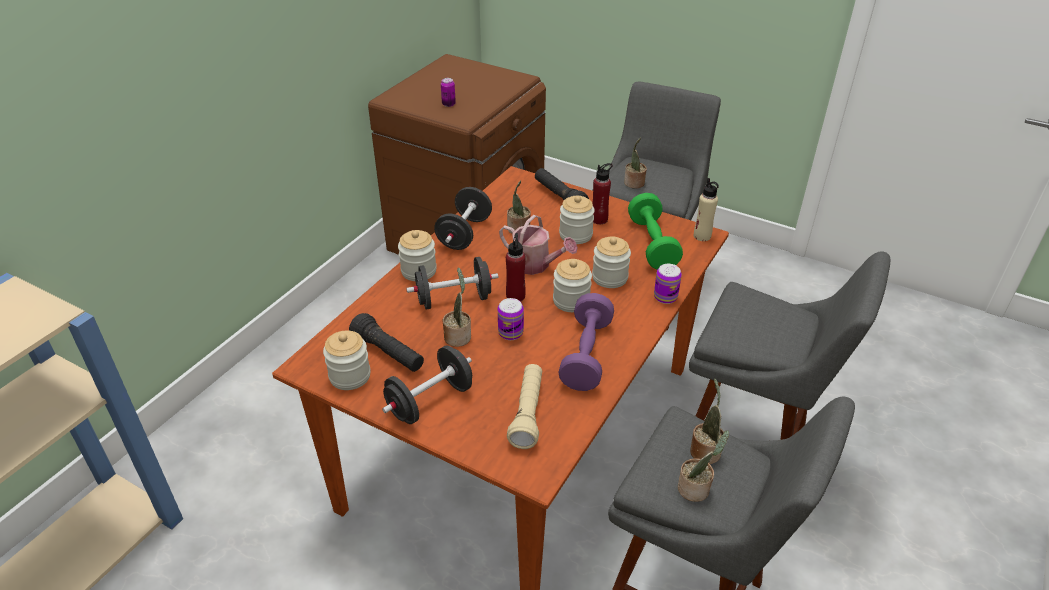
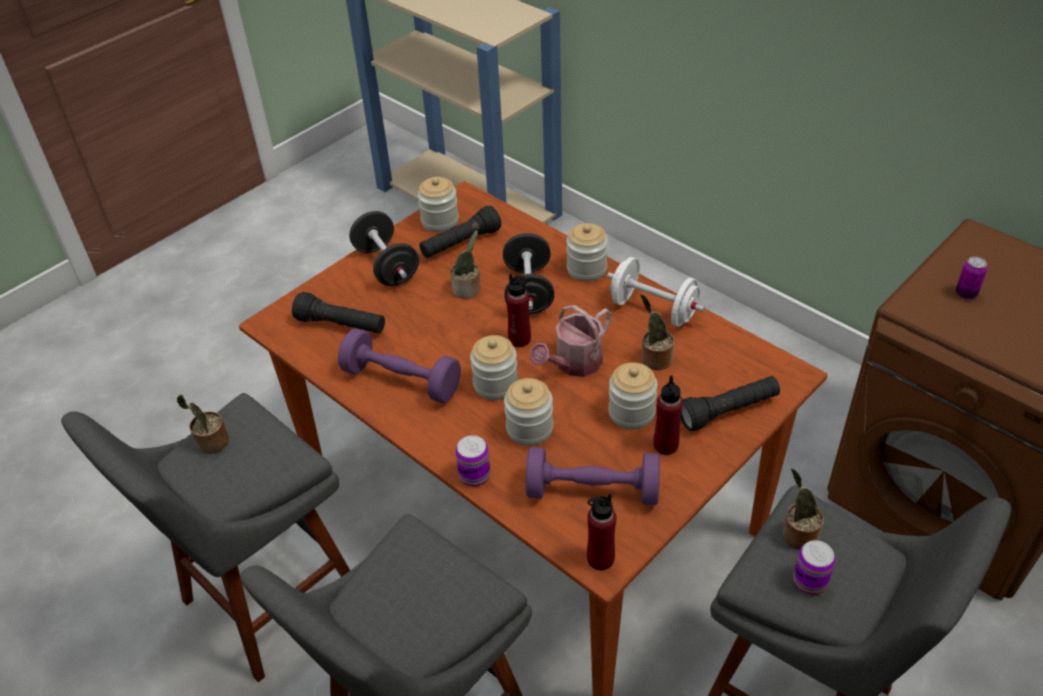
camera: 105 degrees right, 5 degrees up
black dumbbell [434,187,492,250] -> white dumbbell [607,257,705,327]
can [498,298,524,340] -> can moved to [793,540,836,595]
beige flashlight [507,364,542,449] -> black flashlight [292,292,385,333]
green dumbbell [628,193,683,270] -> purple dumbbell [525,447,660,505]
potted plant [690,379,724,464] -> none
beige bottle [694,178,719,241] -> red bottle [587,493,616,570]

